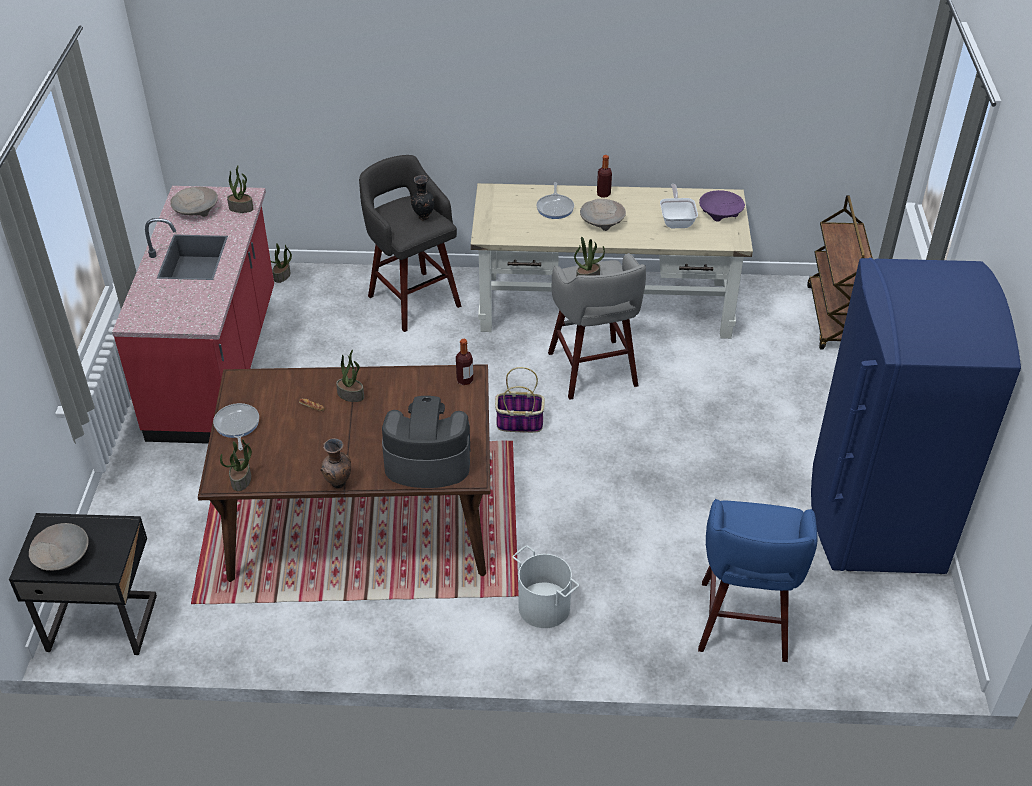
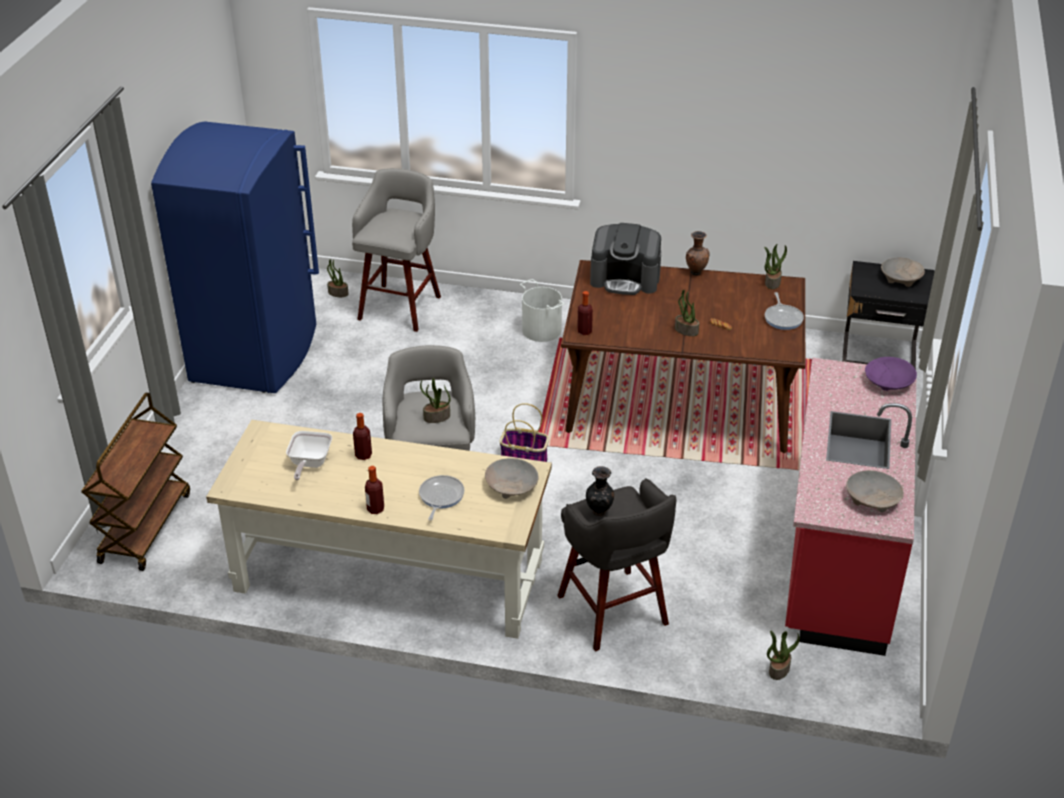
camera: 170 degrees left, 5 degrees down
potted plant [227,165,254,213] -> potted plant moved to [327,259,349,297]
beige bowl [580,199,626,231] -> beige bowl moved to [485,458,539,499]
blue stool [698,499,818,662] -> grey stool [352,168,441,332]
purple bowl [699,190,745,221] -> purple bowl moved to [865,357,917,391]
none -> bottle [353,413,372,460]

